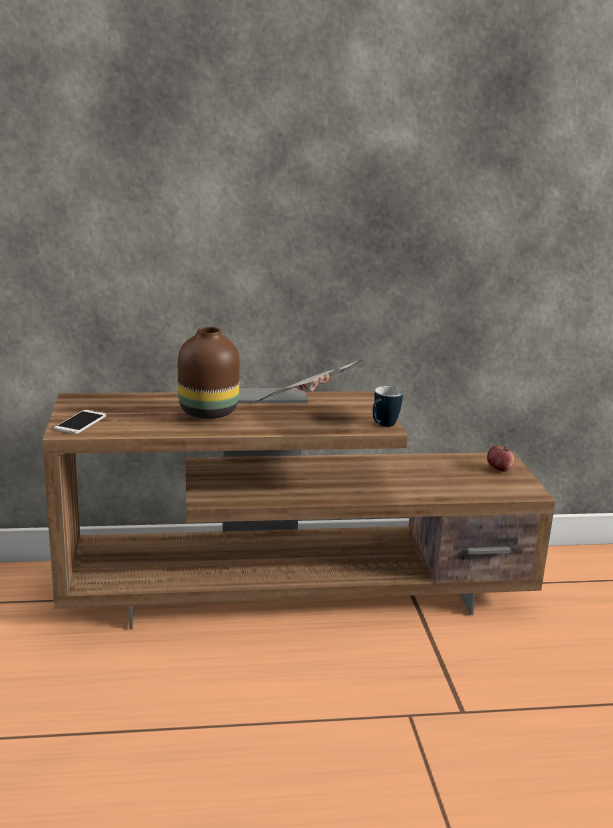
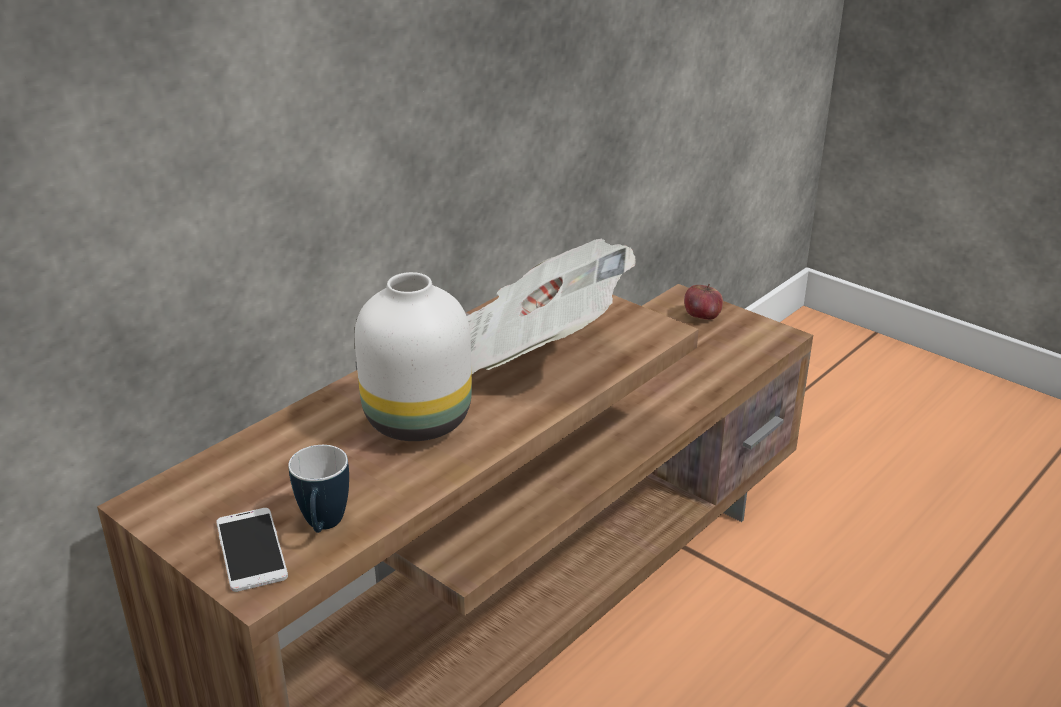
camera: 40 degrees left, 10 degrees up
brown vase [178,327,240,419] -> white vase [355,272,472,441]
mug [372,386,403,427] -> mug moved to [288,445,349,533]

